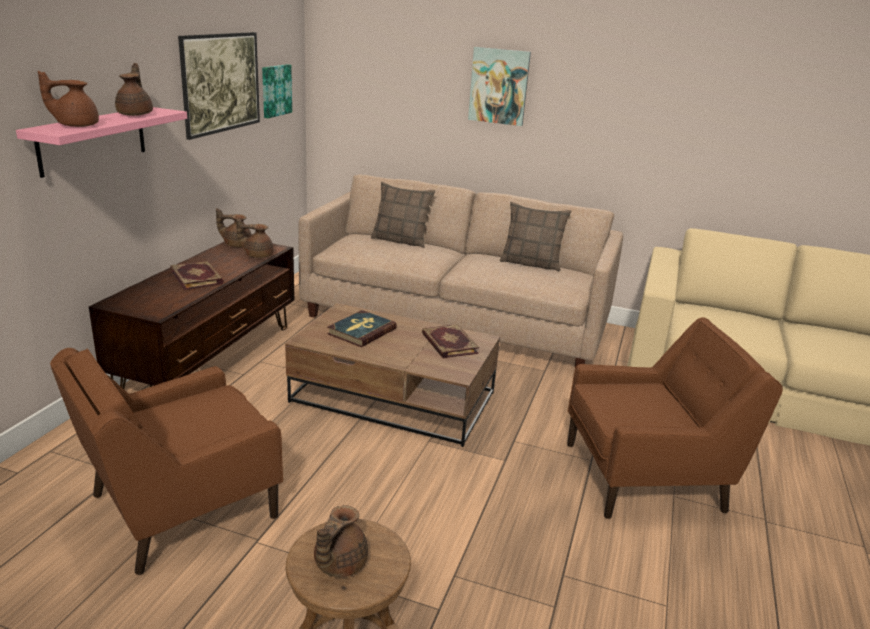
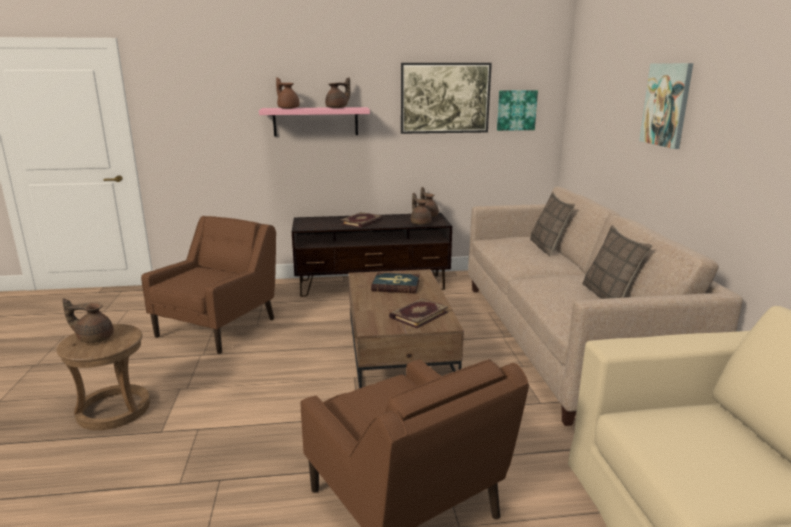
camera: 65 degrees right, 5 degrees down
brown armchair [50,348,283,575] -> brown armchair turned 90 degrees clockwise [141,216,276,354]

